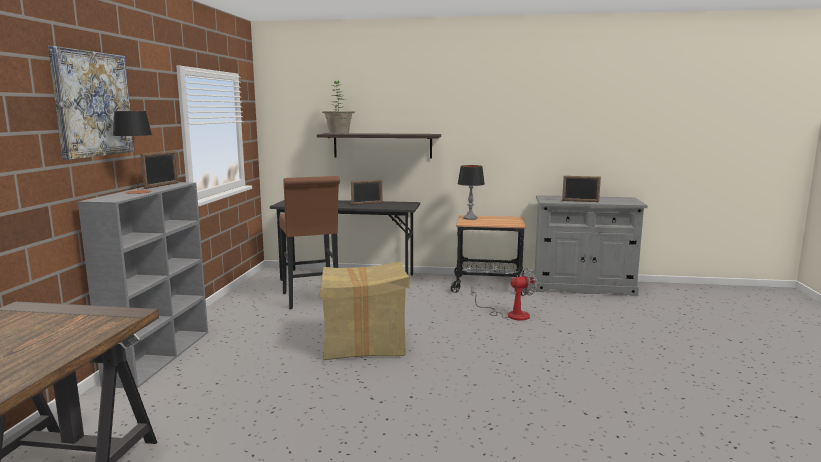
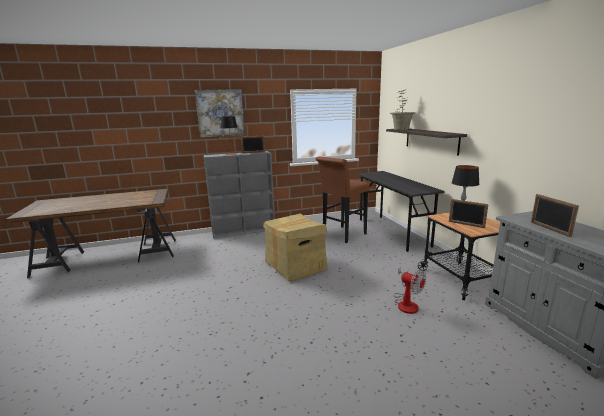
camera: 65 degrees right, 5 degrees up
picture frame [351,180,382,205] -> picture frame moved to [449,199,488,228]

